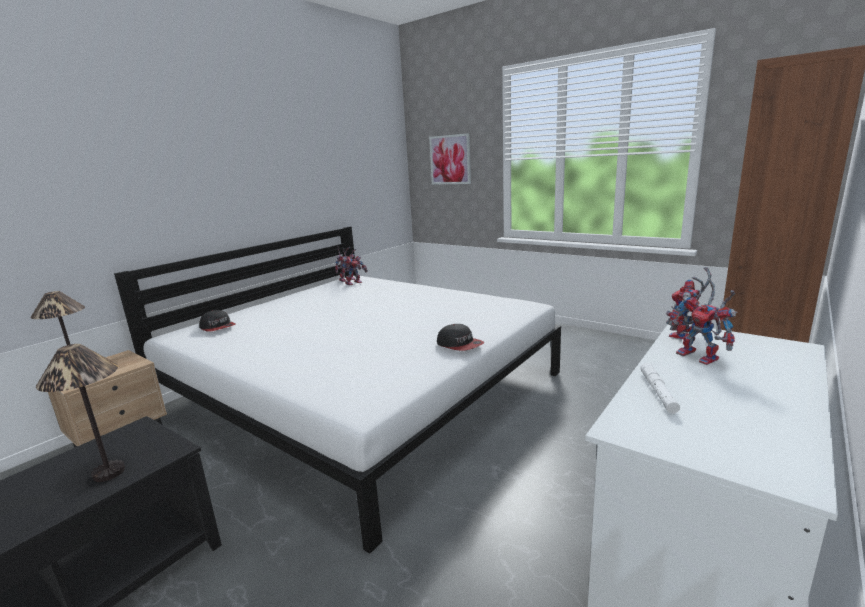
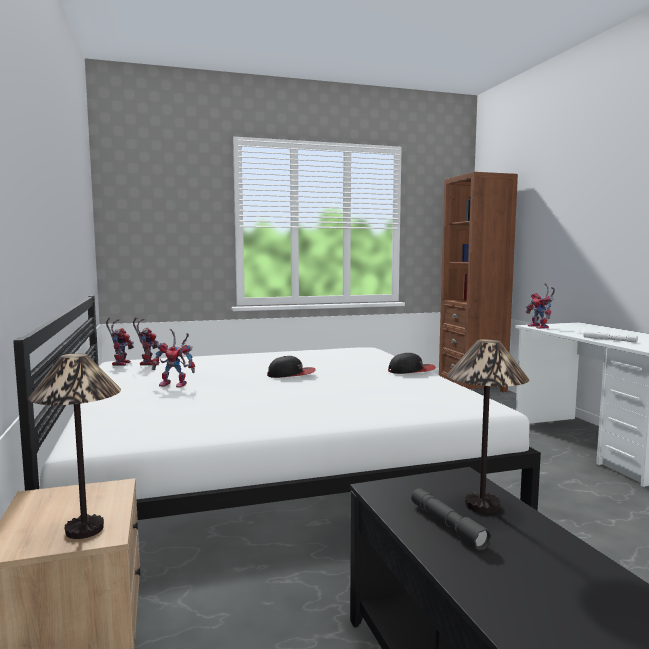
camera: 55 degrees left, 10 degrees down
cap [199,310,236,332] -> cap moved to [267,356,316,378]
picture [429,133,471,184] -> none
toy robot [670,278,738,365] -> toy robot moved to [152,329,195,388]
none -> grey flashlight [411,488,492,550]

